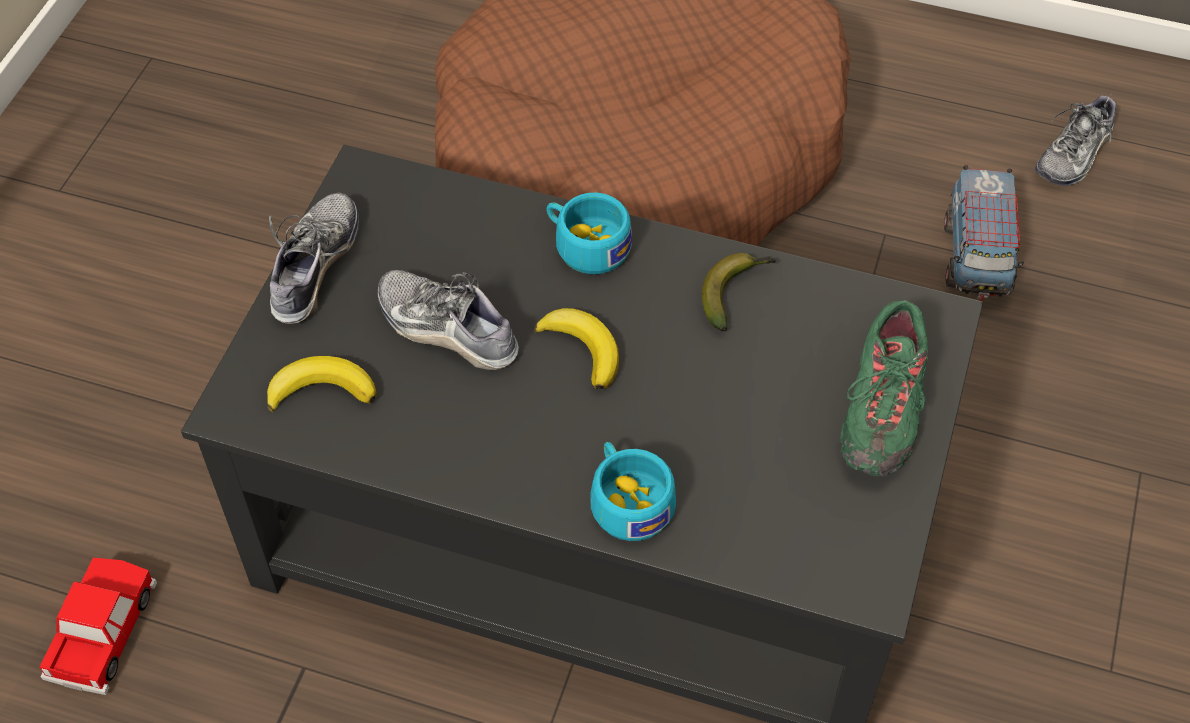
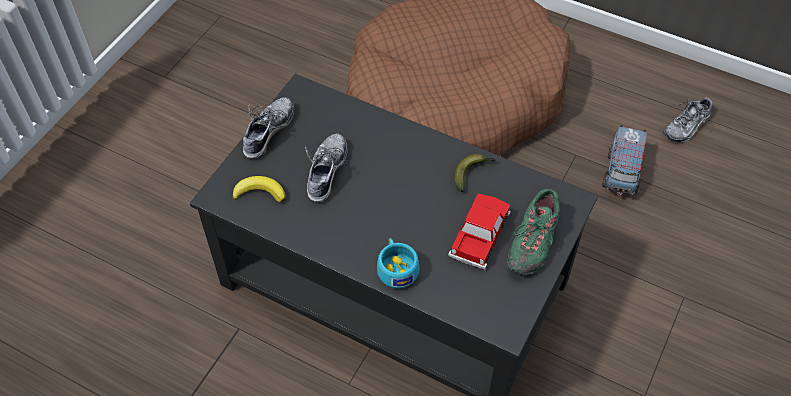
camera: 10 degrees right, 0 degrees up
toy car [40,558,157,695] -> toy car moved to [448,194,511,270]
shoe [378,270,519,370] -> shoe turned 60 degrees clockwise [305,133,347,202]
banana [535,308,619,389] -> none
turquoise cup [547,193,632,274] -> none

